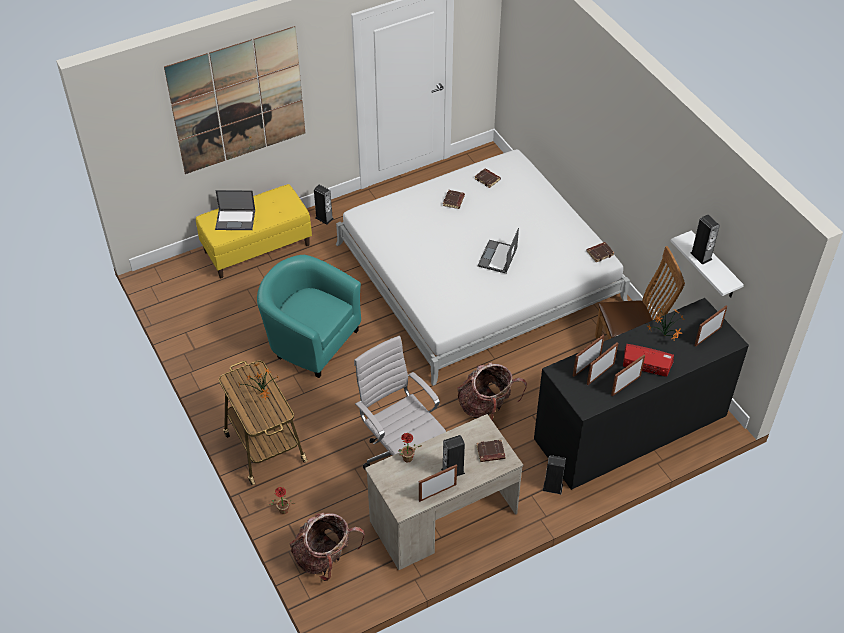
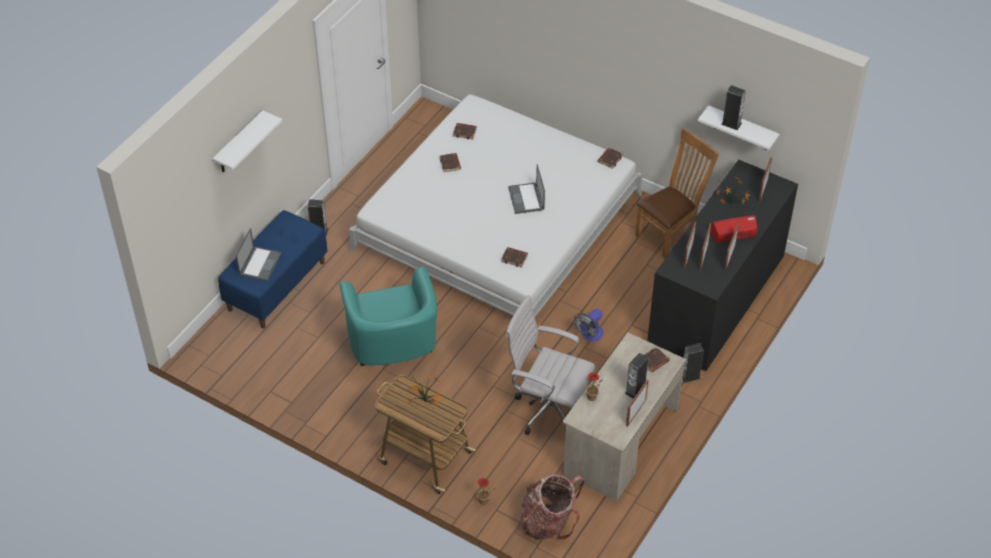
camera: 30 degrees left, 0 degrees up
picture [164,26,305,174] -> white shelf [213,110,282,172]
yellow bench [196,184,312,278] -> blue bench [218,210,328,328]
laptop [215,190,255,230] -> laptop turned 45 degrees counterclockwise [236,228,282,281]
turquoise armchair [257,255,361,378] -> turquoise armchair turned 105 degrees counterclockwise [340,266,437,366]
backpack [458,362,527,420] -> fan [574,309,603,342]
none -> brown book [501,247,528,268]

